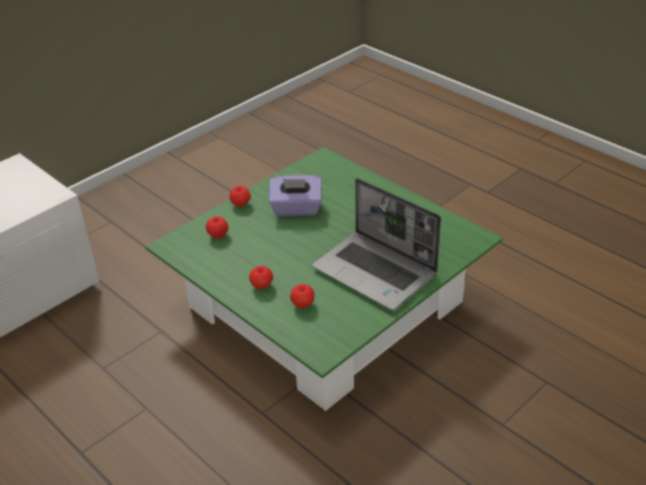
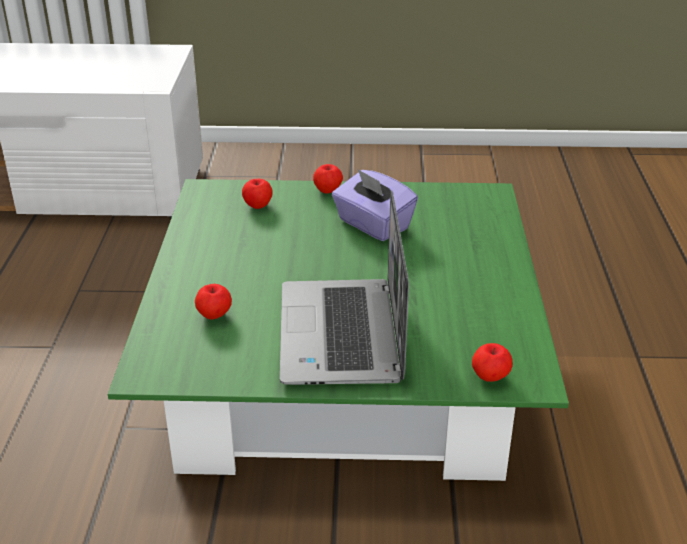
camera: 45 degrees right, 5 degrees down
apple [249,266,273,289] -> apple moved to [472,343,513,382]

